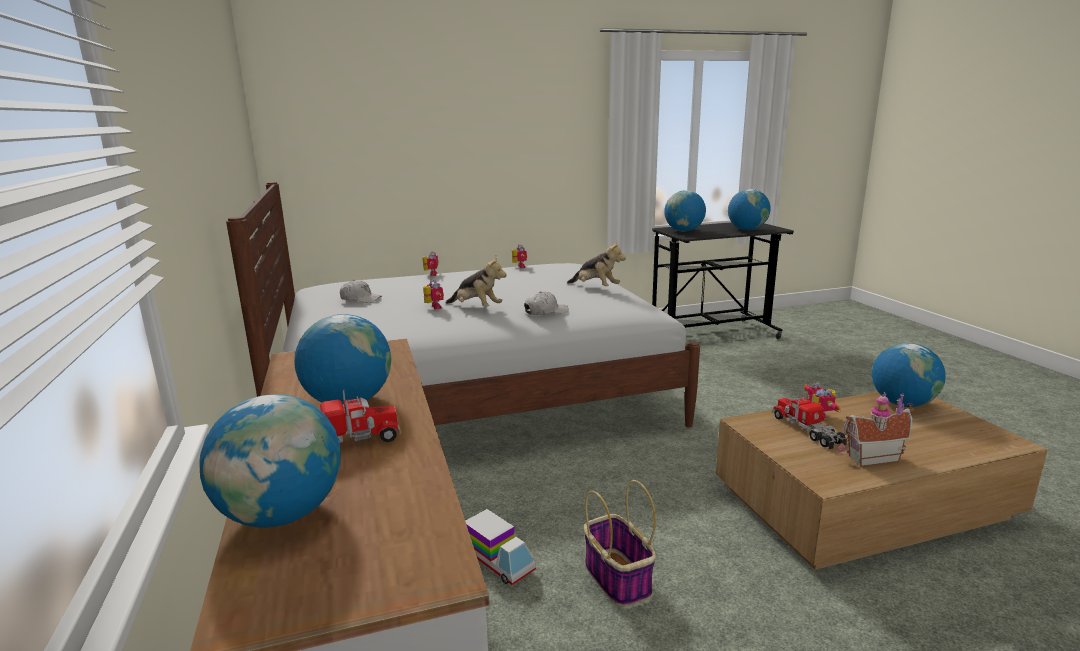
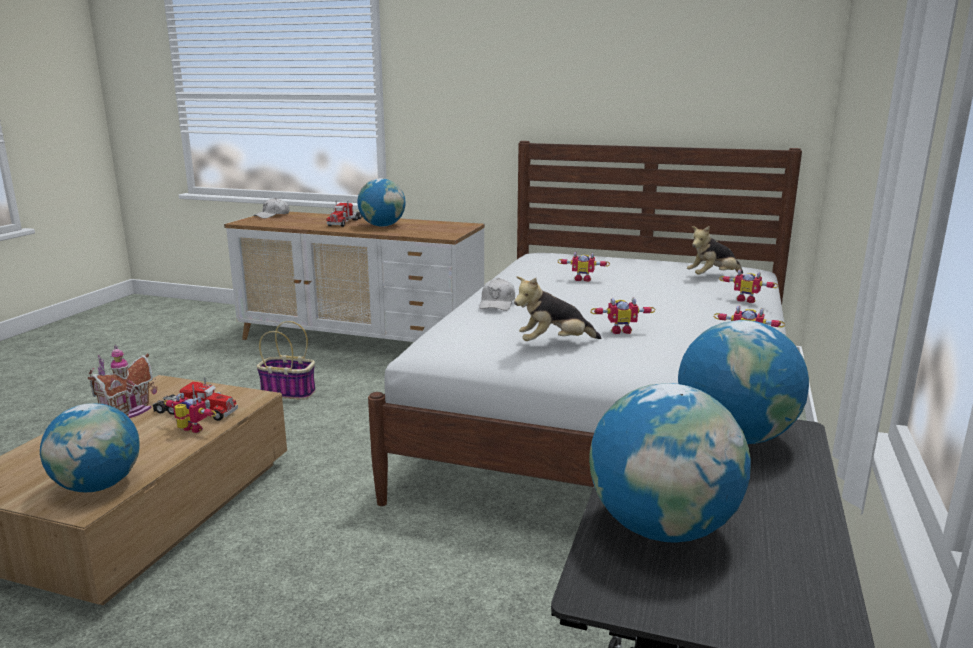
camera: 125 degrees right, 0 degrees up
globe [200,394,341,528] -> none
white cap [340,279,382,303] -> white cap moved to [254,198,289,218]
plush toy [446,256,507,307] -> plush toy moved to [687,226,743,275]
toy truck [466,509,536,585] -> none
none -> toy robot [591,297,655,334]

